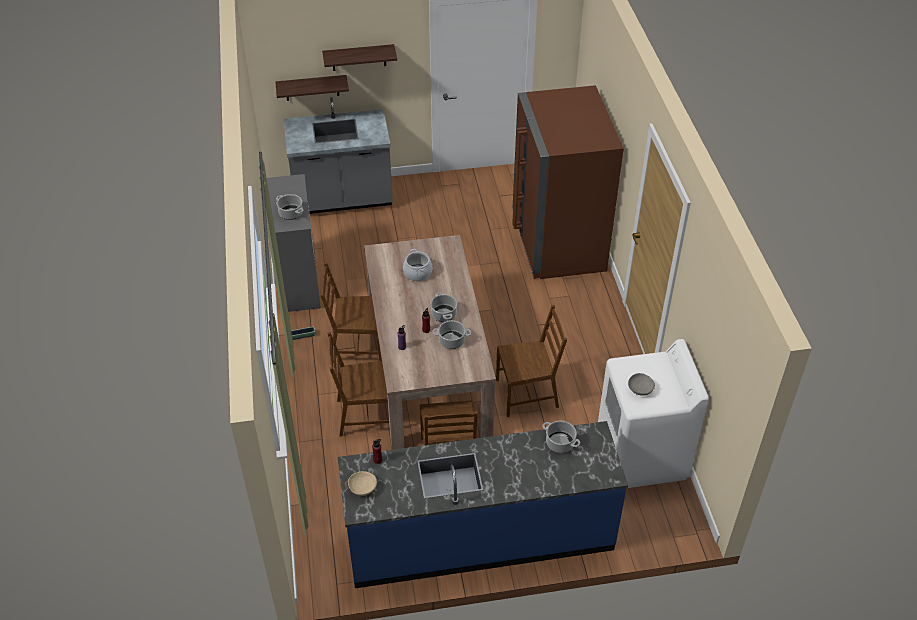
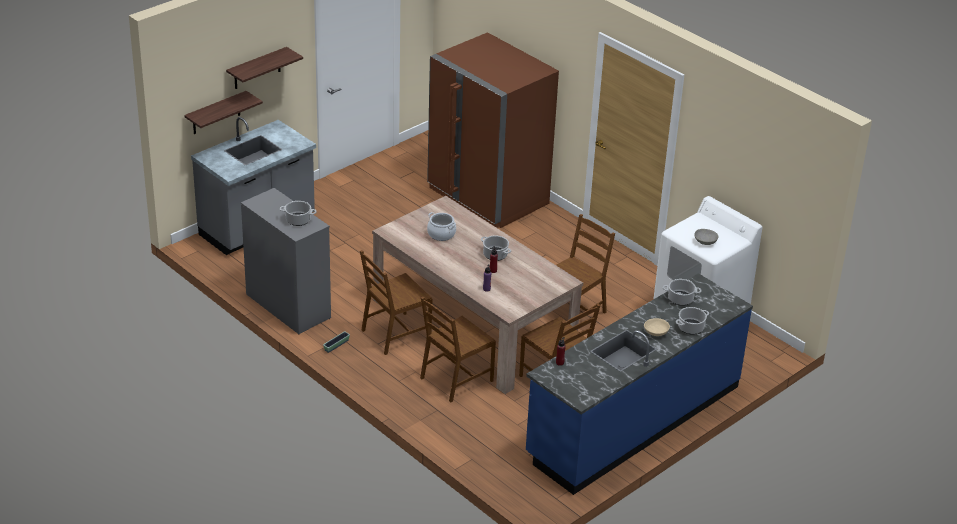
camera: 35 degrees left, 10 degrees down
beige bowl [348,471,377,496] -> beige bowl moved to [644,318,670,336]
cooking pot [432,320,472,349] -> cooking pot moved to [676,307,709,335]

